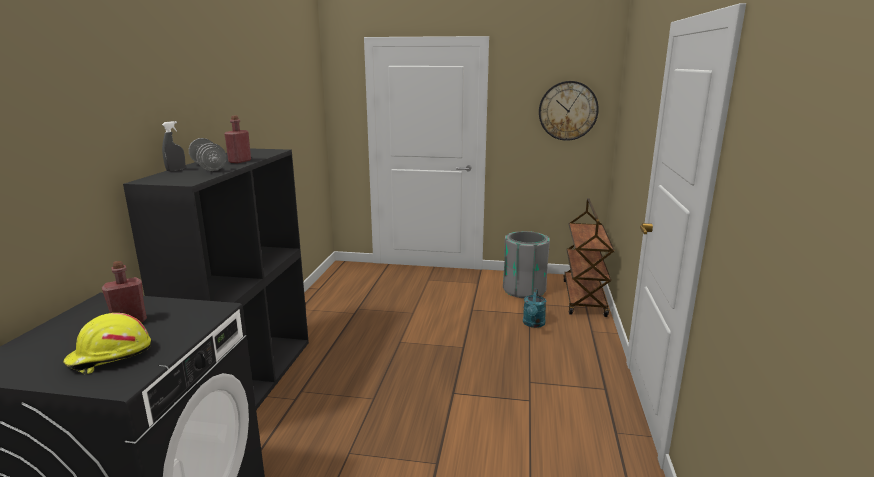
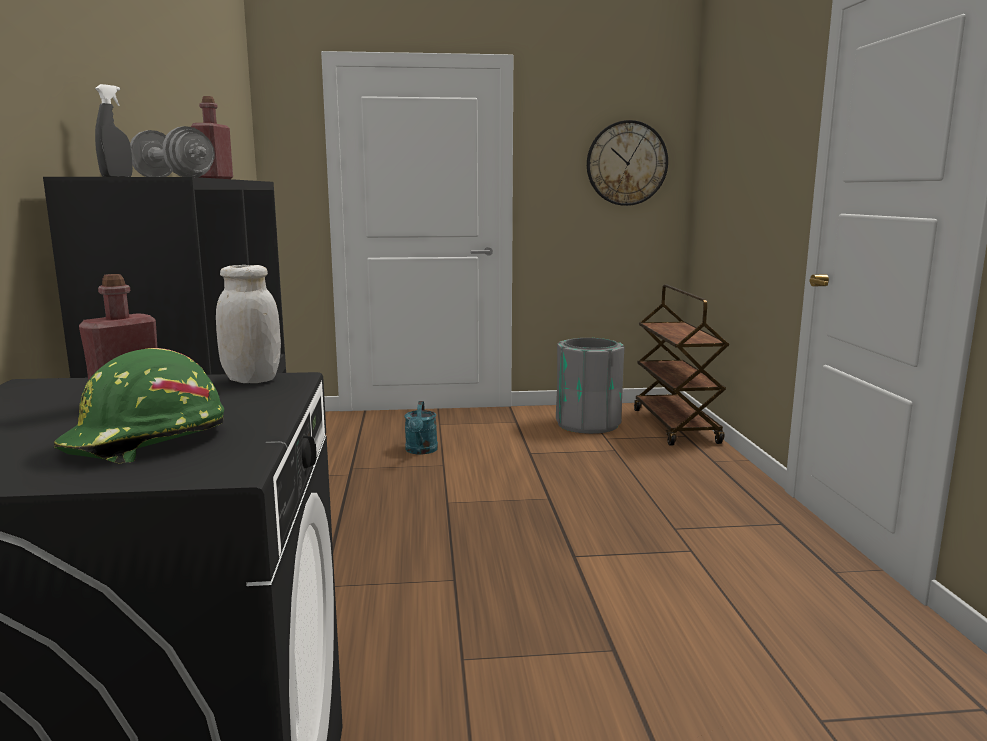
camera: 15 degrees left, 5 degrees down
yellow hard hat [63,313,151,374] -> green hard hat [54,348,224,464]
turquoise watering can [523,289,546,328] -> turquoise watering can moved to [404,401,438,455]
none -> white jar [216,265,281,383]

